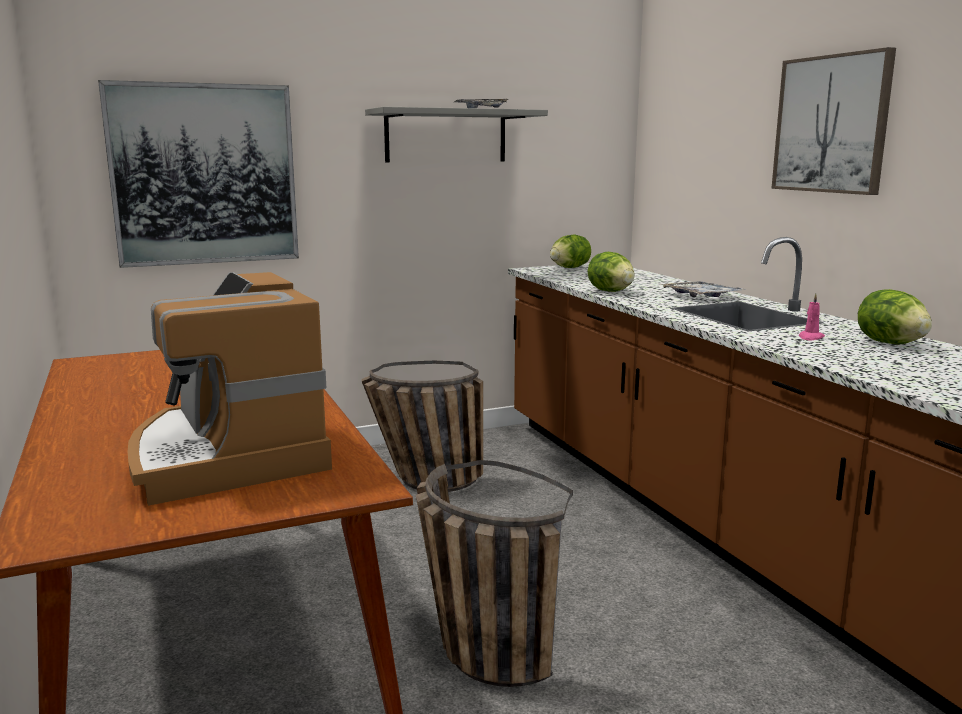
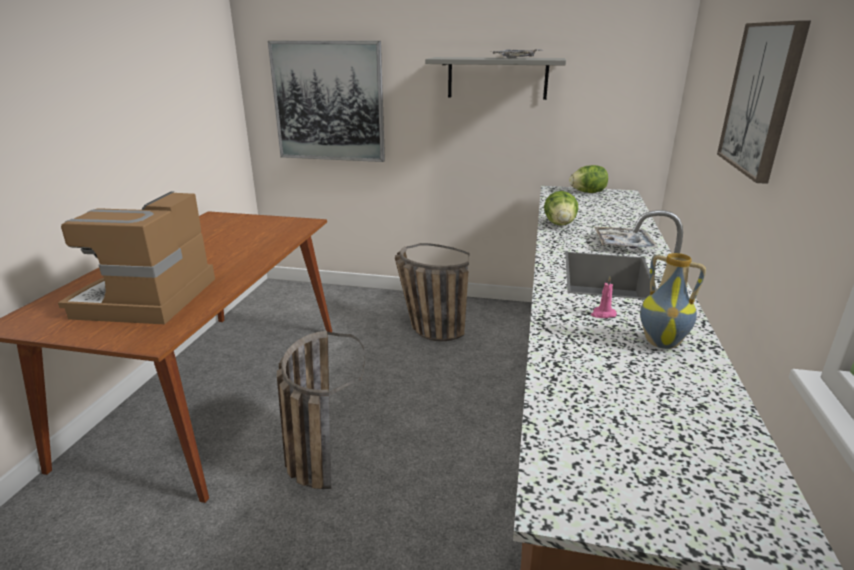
camera: 35 degrees right, 10 degrees up
lettuce [858,289,932,345] -> vase [640,253,706,349]

